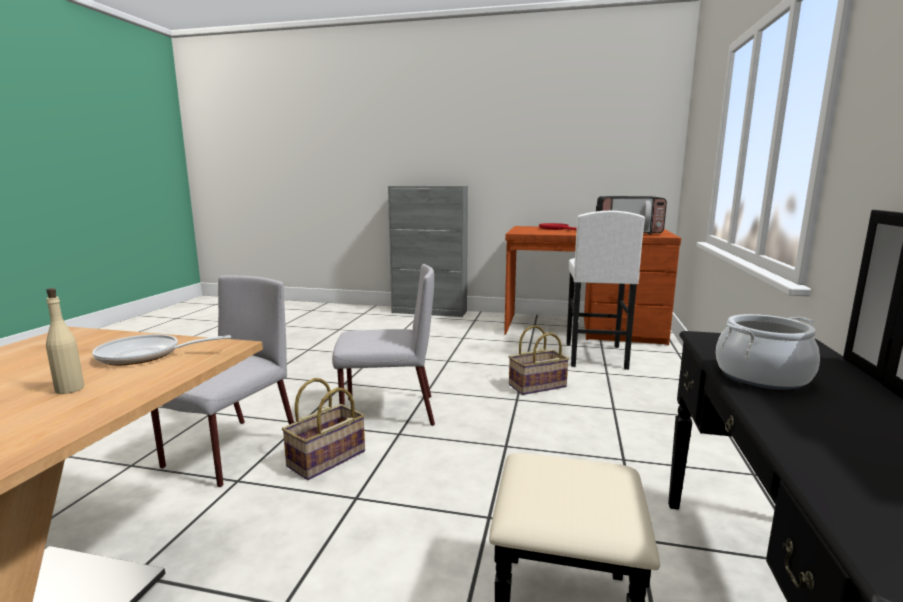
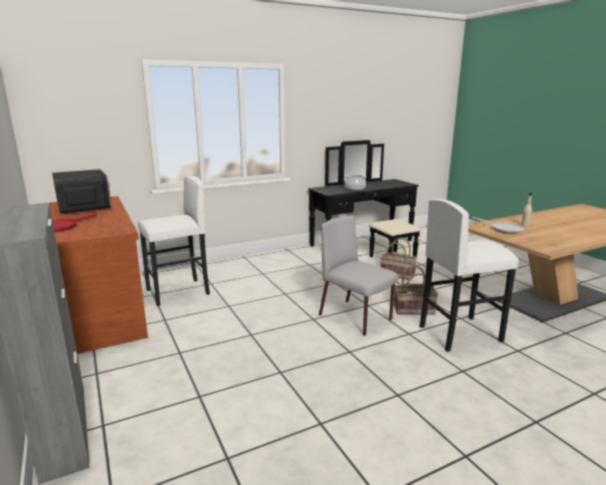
camera: 130 degrees left, 5 degrees up
grey chair [151,276,294,487] -> white stool [420,199,519,352]
basket [509,325,569,395] -> basket moved to [381,238,417,280]

